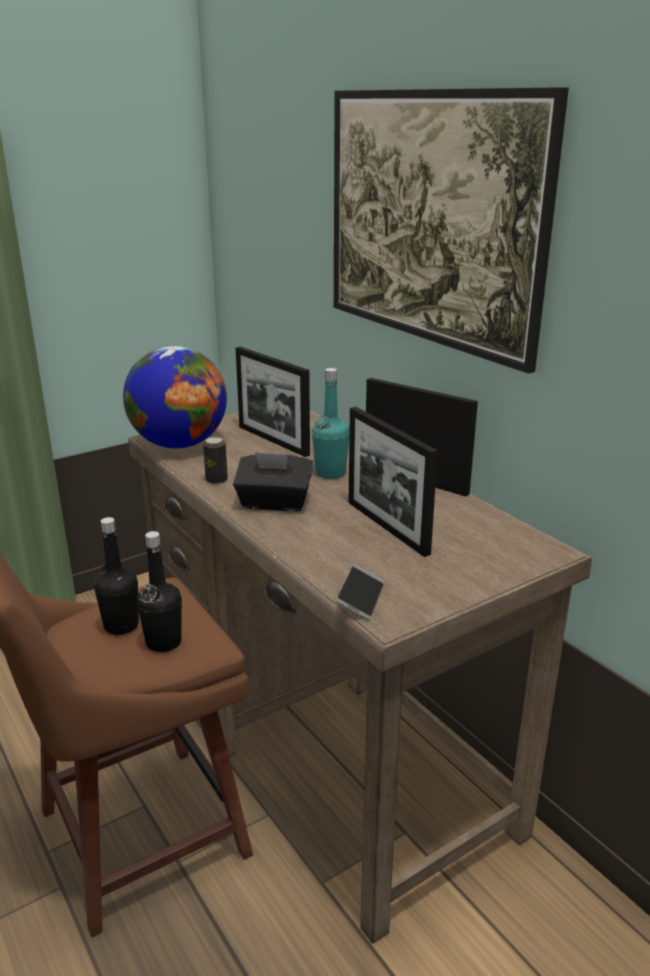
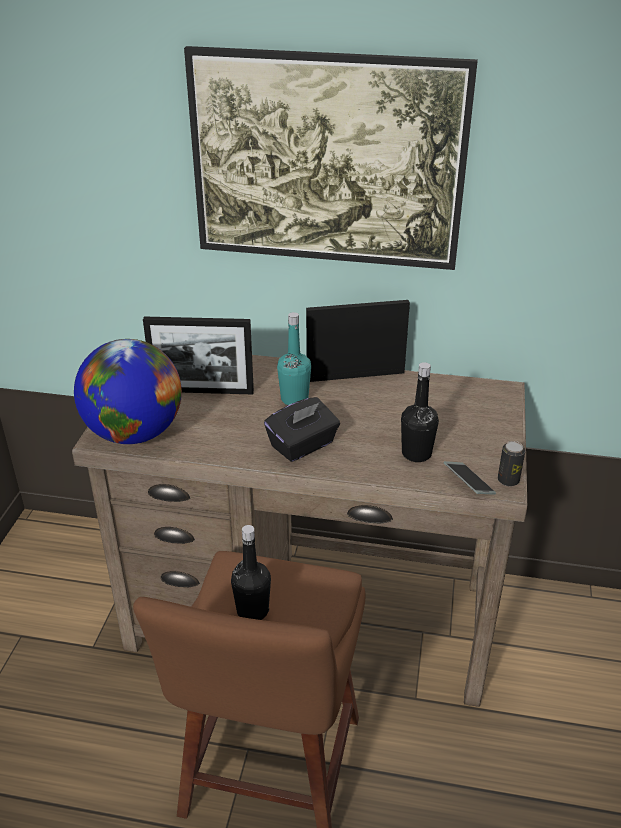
camera: 45 degrees left, 10 degrees up
black bottle [137,531,182,652] -> black bottle moved to [401,362,439,462]
can [203,437,228,484] -> can moved to [498,441,525,486]
picture frame [349,407,438,557] -> none

